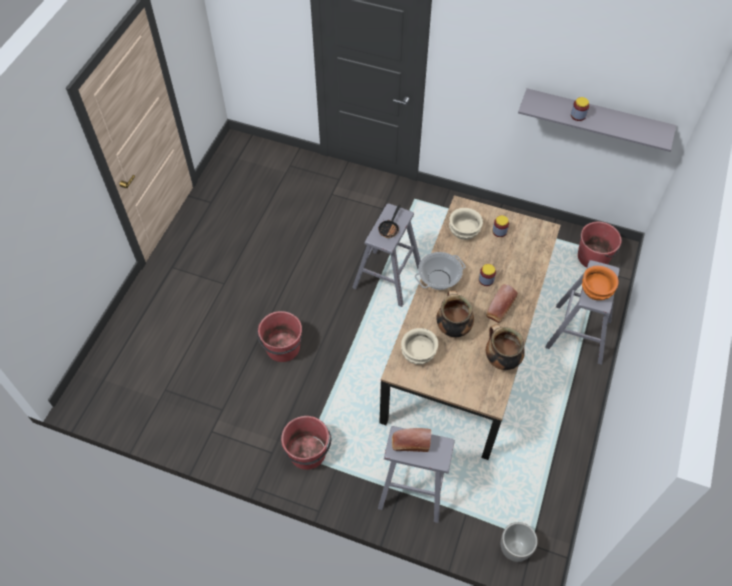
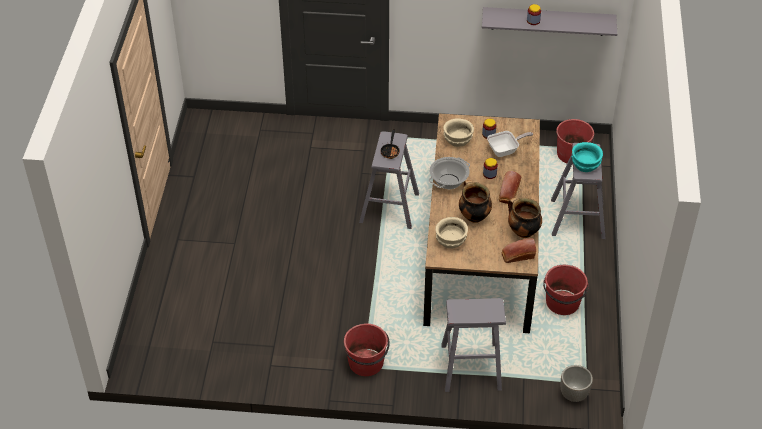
camera: 15 degrees left, 10 degrees down
red bucket [256,311,302,362] -> red bucket moved to [543,265,589,315]
bread [392,428,431,452] -> bread moved to [501,238,536,263]
orange bowl [582,266,619,300] -> turquoise bowl [572,142,603,172]
none -> frying pan [487,131,533,157]

